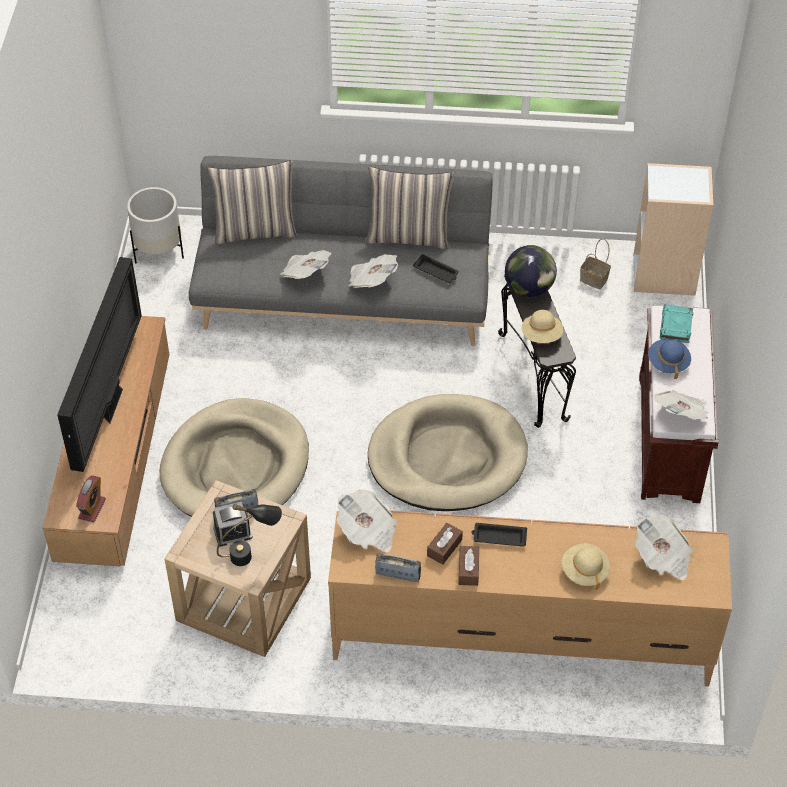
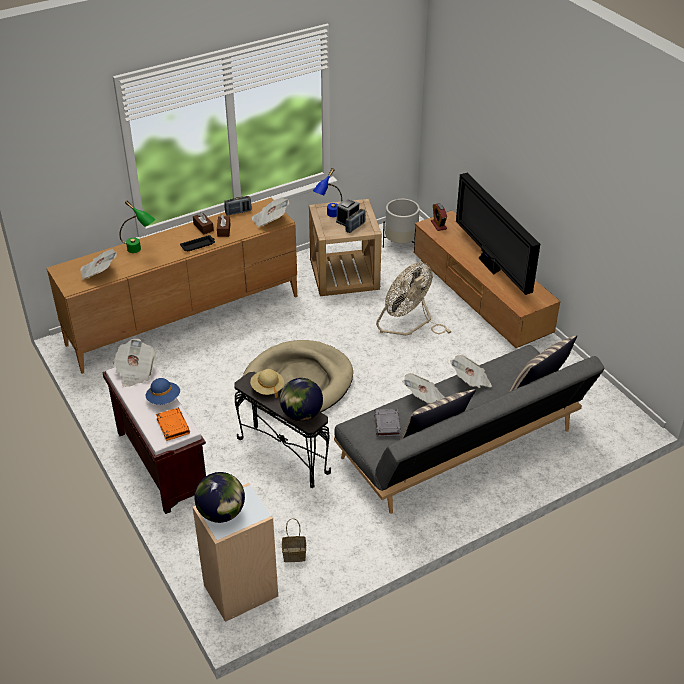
camera: 145 degrees right, 10 degrees down
white planter [127,187,184,263] -> white planter moved to [383,199,420,248]
beige dog bed [159,398,309,517] -> beige fan [376,263,451,335]
black table lamp [217,504,282,566] -> blue table lamp [313,168,342,217]
black tray [413,254,459,283] -> grey book [374,409,400,437]
beige hat [562,543,610,590] -> green table lamp [120,201,155,253]
turquoise book [660,304,693,343] -> orange book [156,408,190,441]
none -> globe [194,472,245,523]

